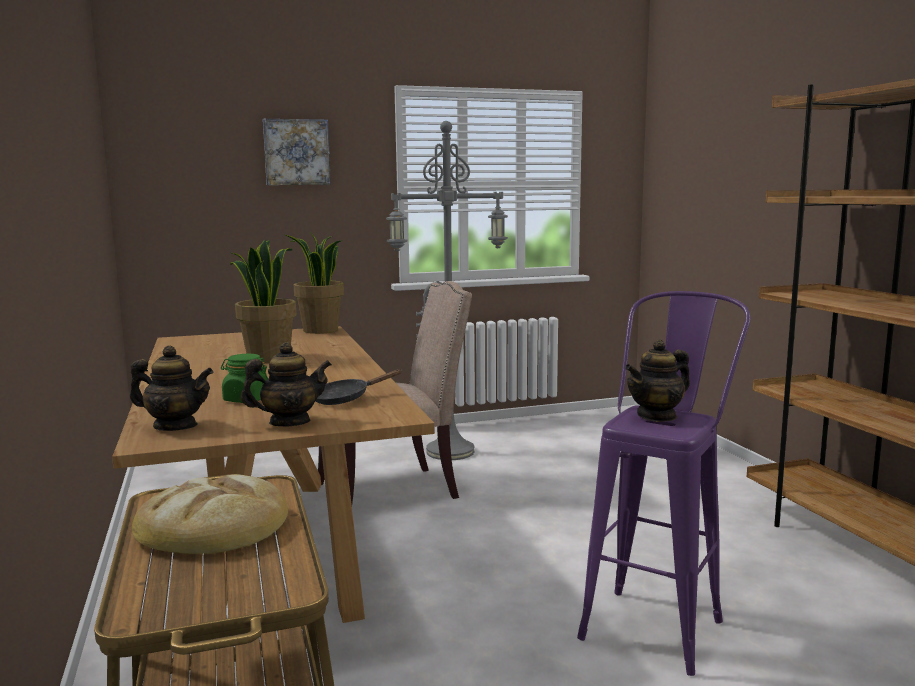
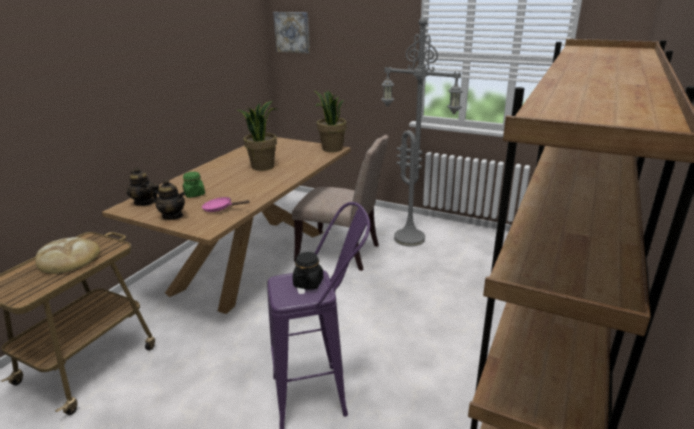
camera: 45 degrees right, 15 degrees up
picture [263,119,331,185] -> picture moved to [273,12,310,53]
black frying pan [316,369,402,405] -> pink frying pan [202,197,250,212]
teapot [625,340,690,422] -> black jar [293,252,323,290]

